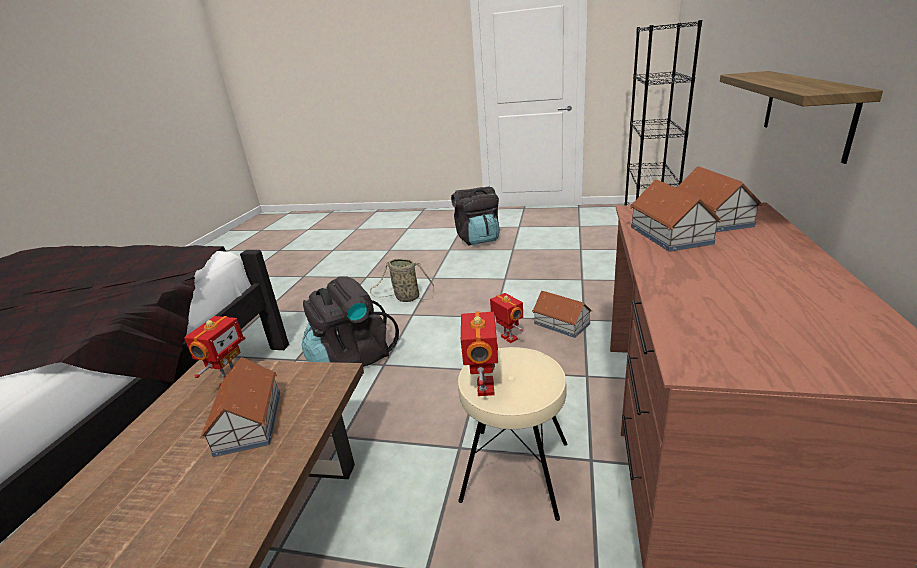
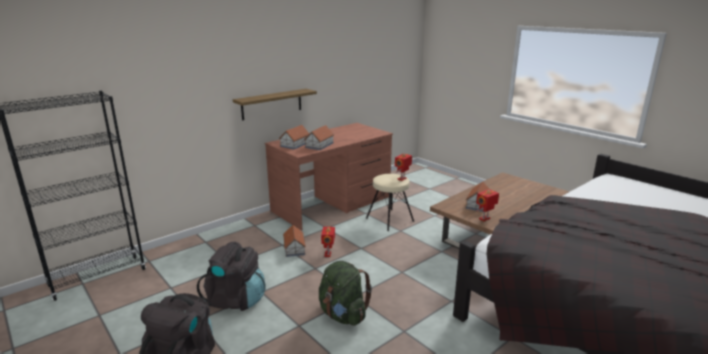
camera: 145 degrees left, 5 degrees down
black backpack [302,276,399,367] -> black backpack moved to [197,241,266,311]
basket [370,258,434,302] -> green backpack [319,261,372,326]

